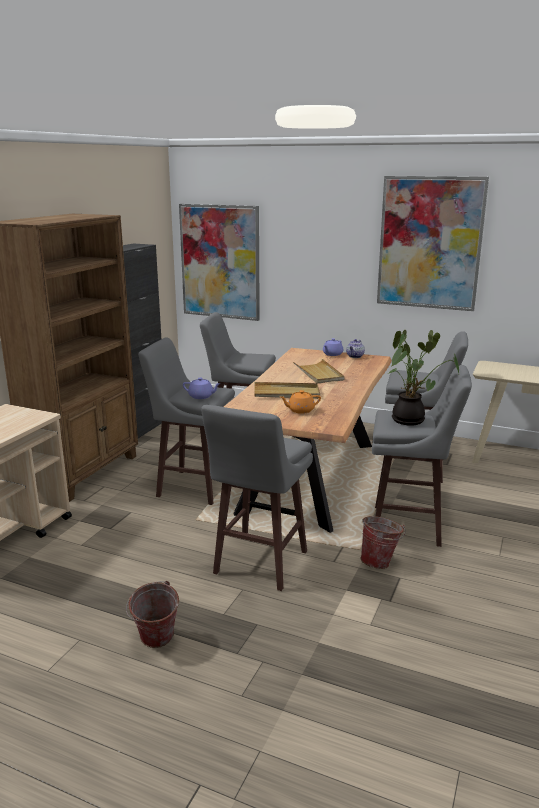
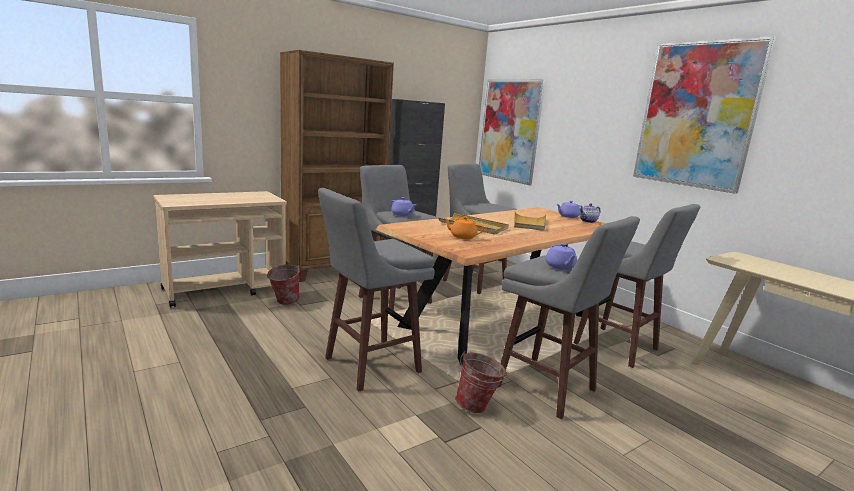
camera: 30 degrees right, 5 degrees down
bucket [126,581,179,648] -> bucket moved to [266,264,300,305]
potted plant [388,330,459,426] -> purple teapot [545,243,577,270]

